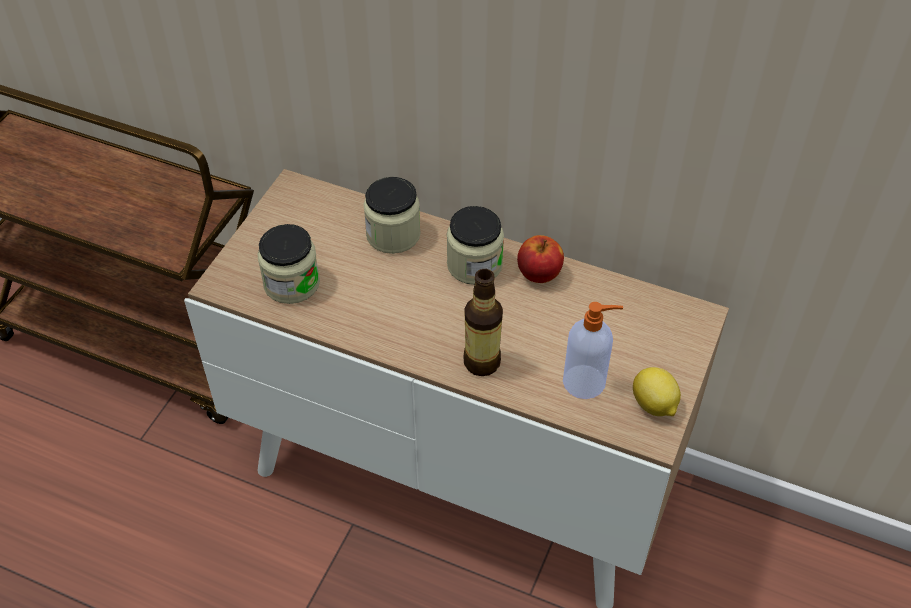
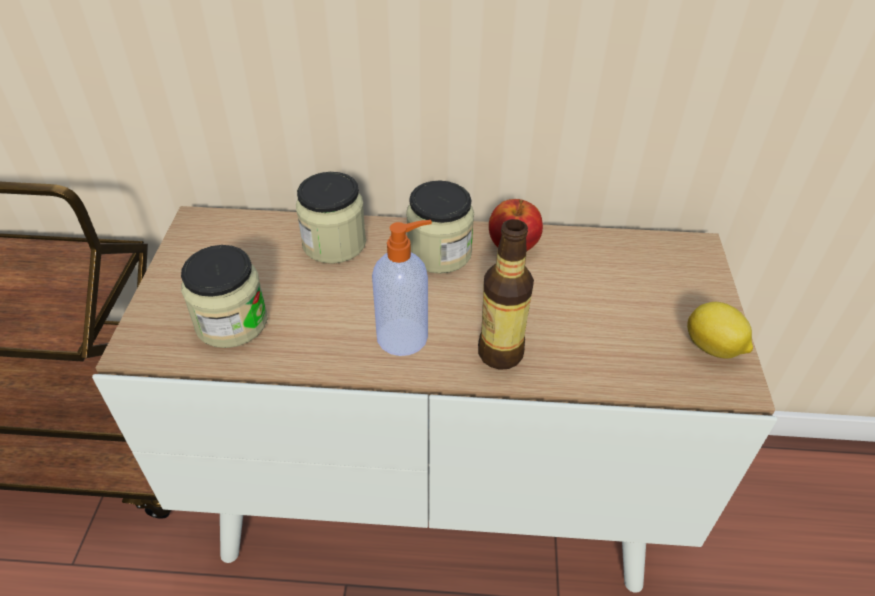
camera: 20 degrees left, 5 degrees down
soap dispenser [563,302,623,399] -> soap dispenser moved to [372,220,432,356]

